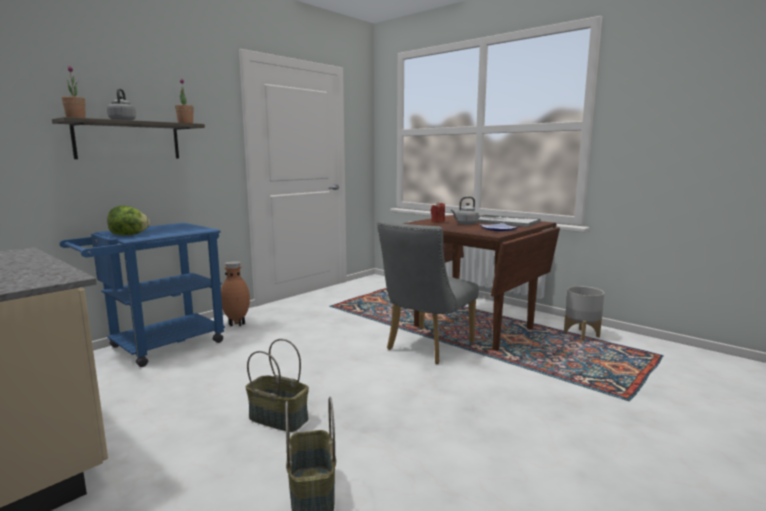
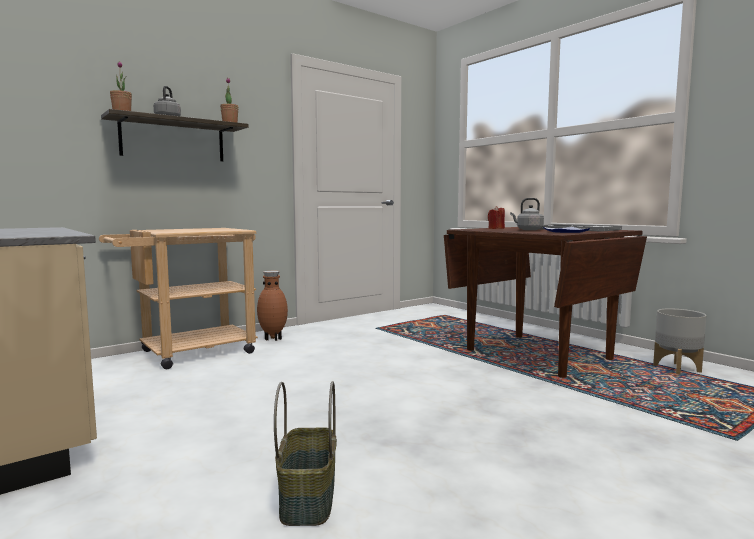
camera: 10 degrees right, 5 degrees down
blue cart [59,223,225,367] -> beige cart [99,228,258,369]
lettuce [107,206,150,235] -> none
basket [246,339,309,432] -> none
grey chair [377,220,479,364] -> none

